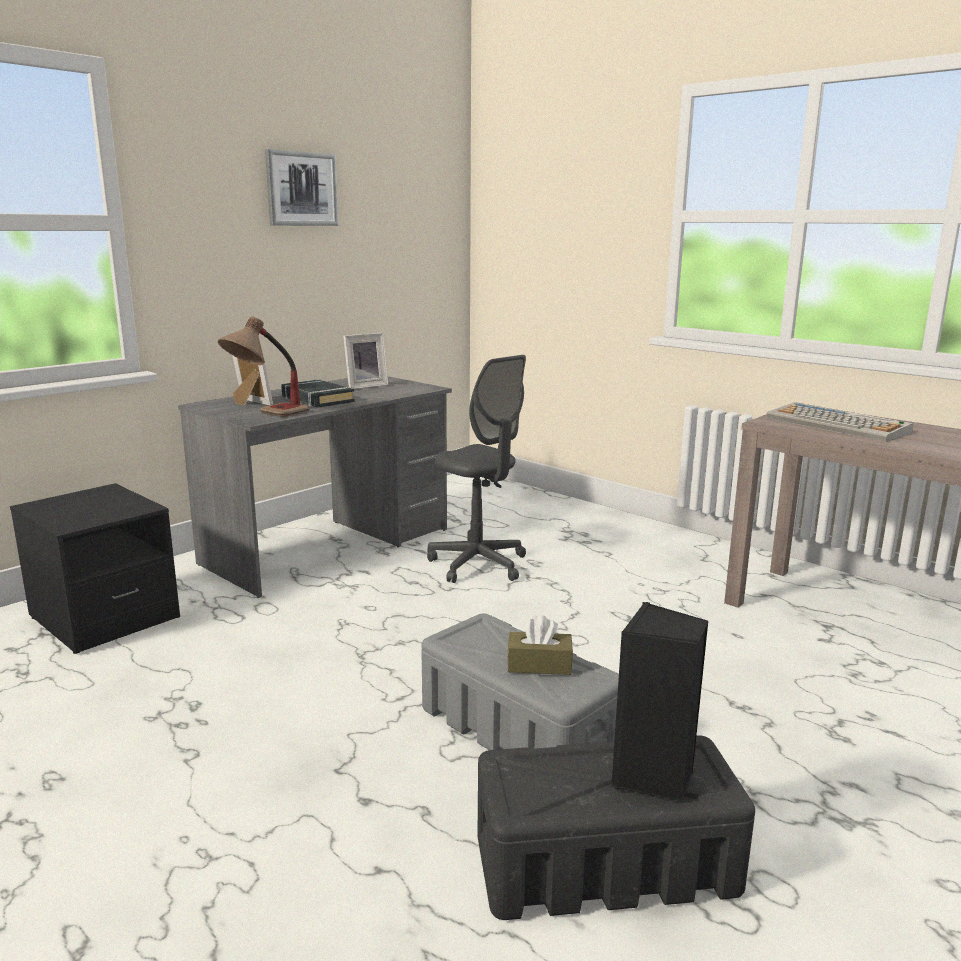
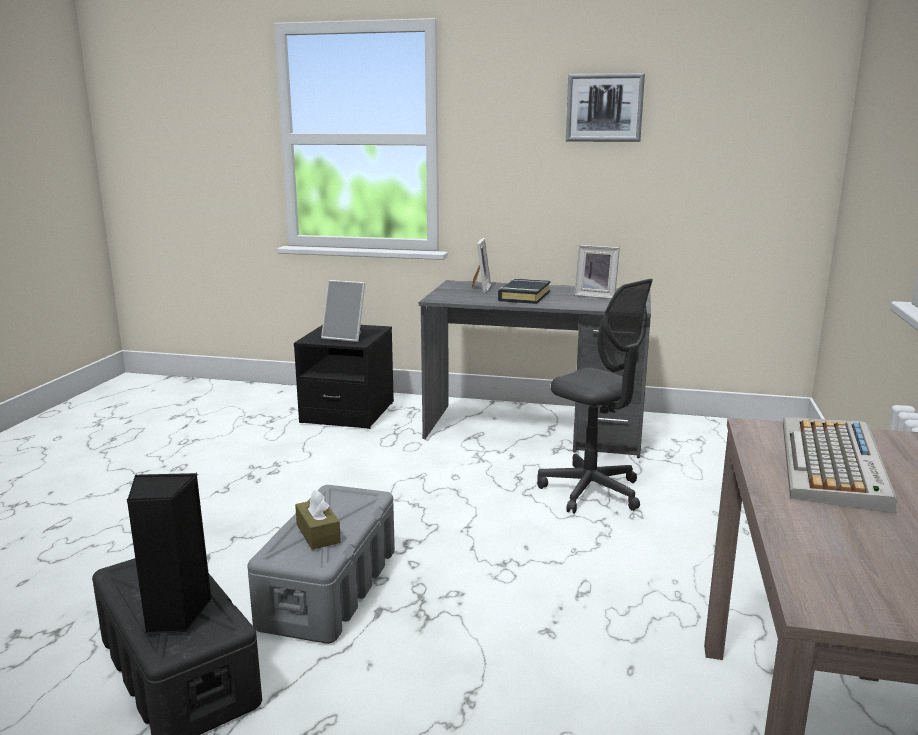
camera: 60 degrees right, 0 degrees up
table lamp [218,317,309,417] -> none
grey office chair [427,355,526,583] -> grey office chair turned 60 degrees counterclockwise [537,279,653,514]
none -> picture frame [321,280,365,342]

